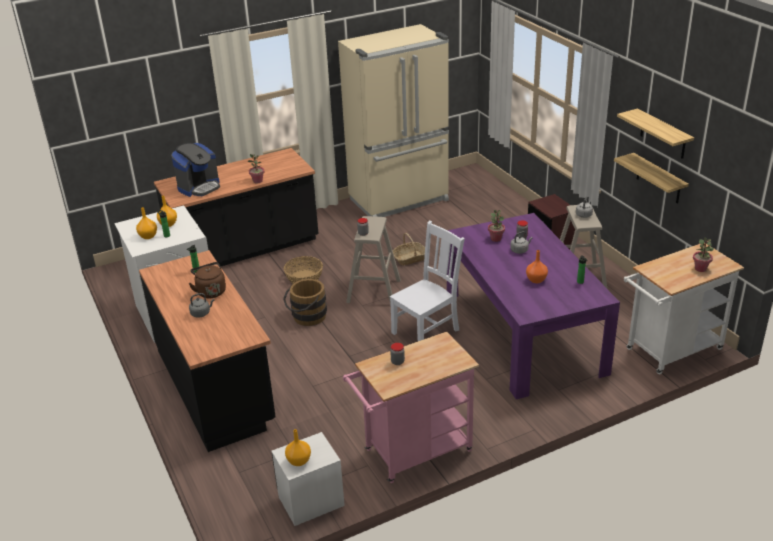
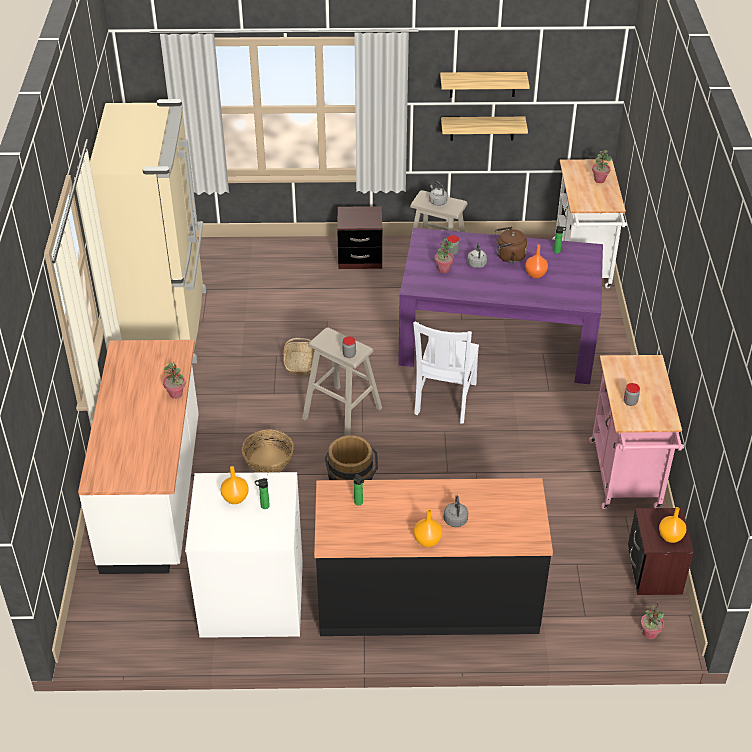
camera: 65 degrees left, 10 degrees up
orange vase [136,207,157,239] -> orange vase moved to [414,509,442,547]
black counter [154,148,319,266] -> white counter [78,340,199,574]
coffee machine [171,143,220,197] -> none
brown kettle [189,262,226,298] -> brown kettle moved to [495,227,527,263]
white nightstand [271,432,345,526] -> brown nightstand [628,508,694,595]
white chair [390,220,465,341] -> white chair turned 150 degrees counterclockwise [413,321,479,423]
none -> potted plant [640,601,664,639]

